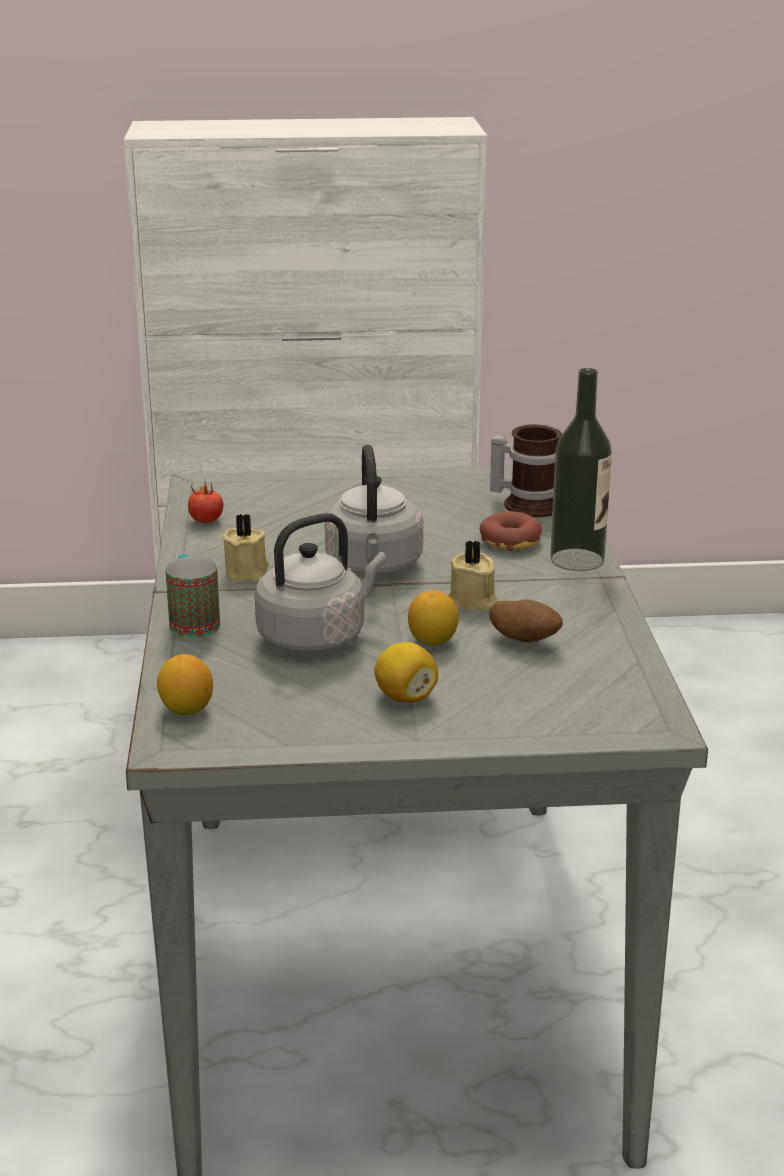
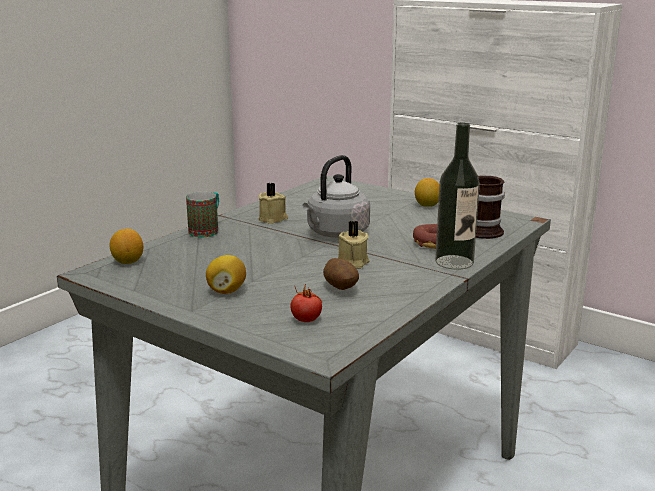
camera: 40 degrees right, 5 degrees down
tomato [188,481,223,523] -> tomato moved to [290,284,322,322]
grey kettle [254,513,387,653] -> none
lemon [408,590,459,646] -> lemon moved to [415,178,439,207]

